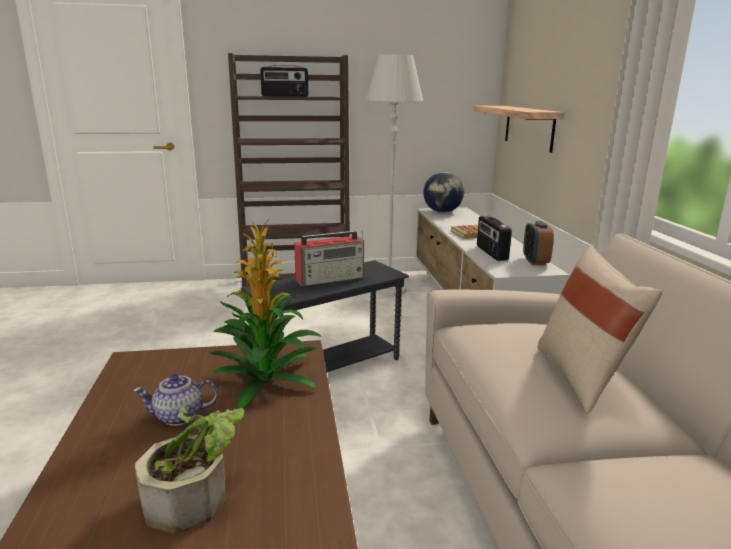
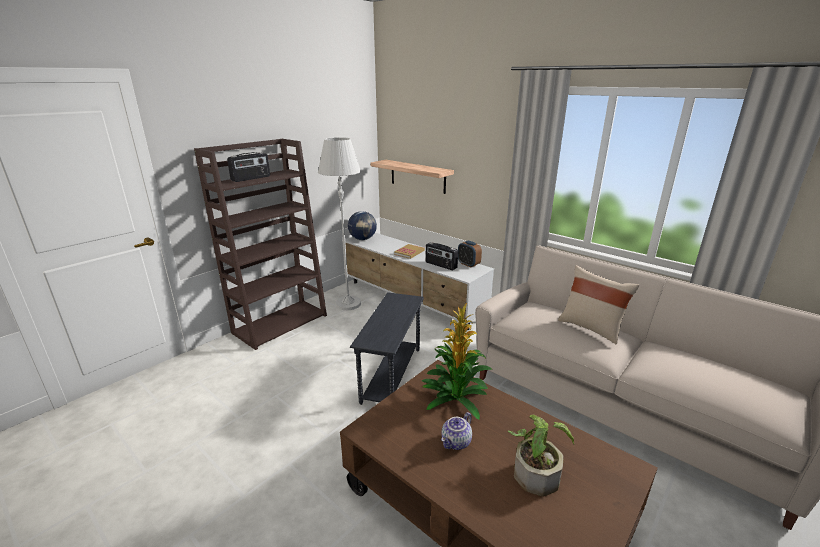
camera: 40 degrees left, 5 degrees up
radio [294,231,364,286] -> none

